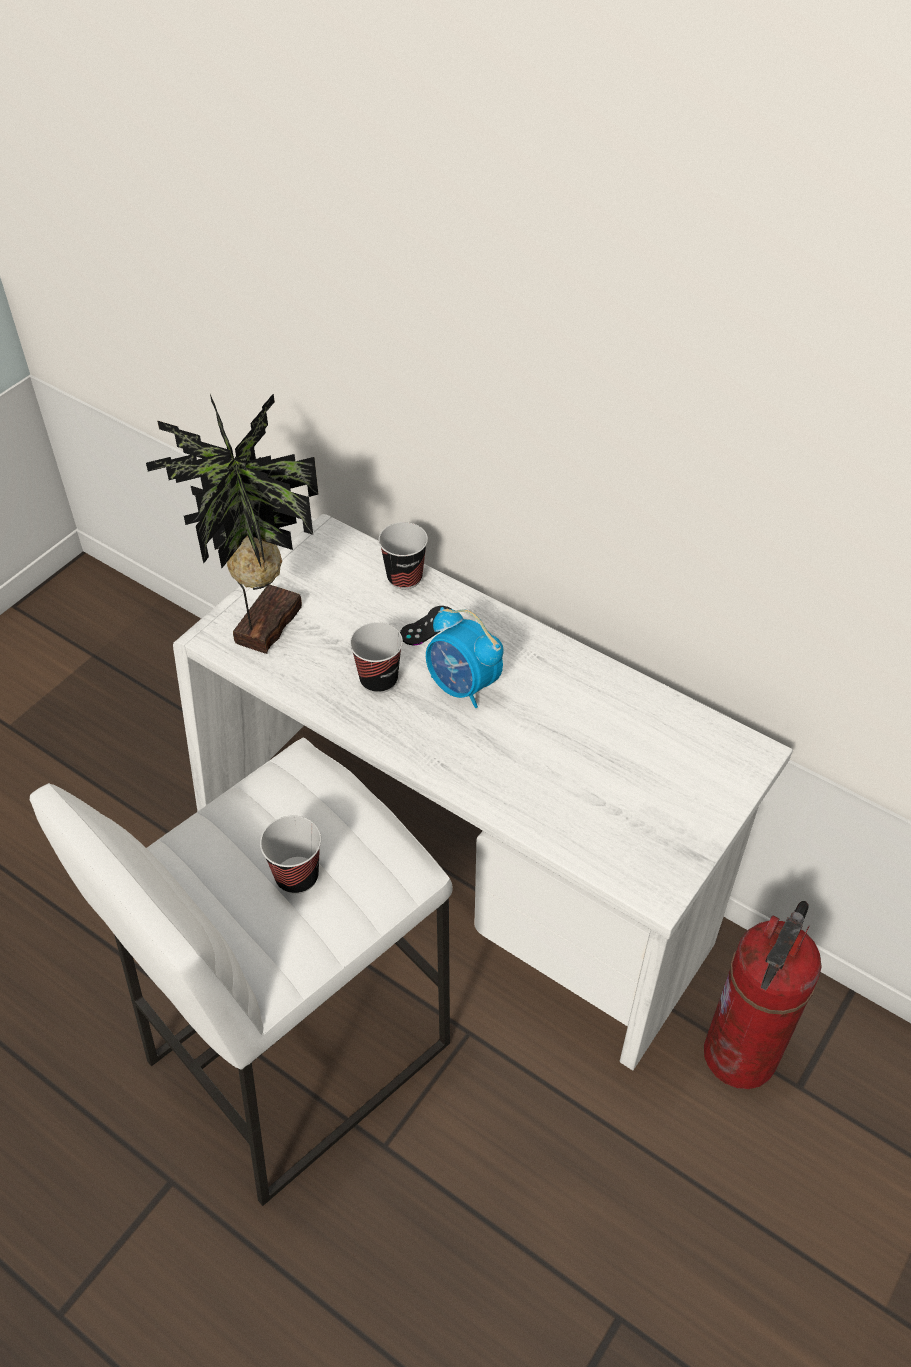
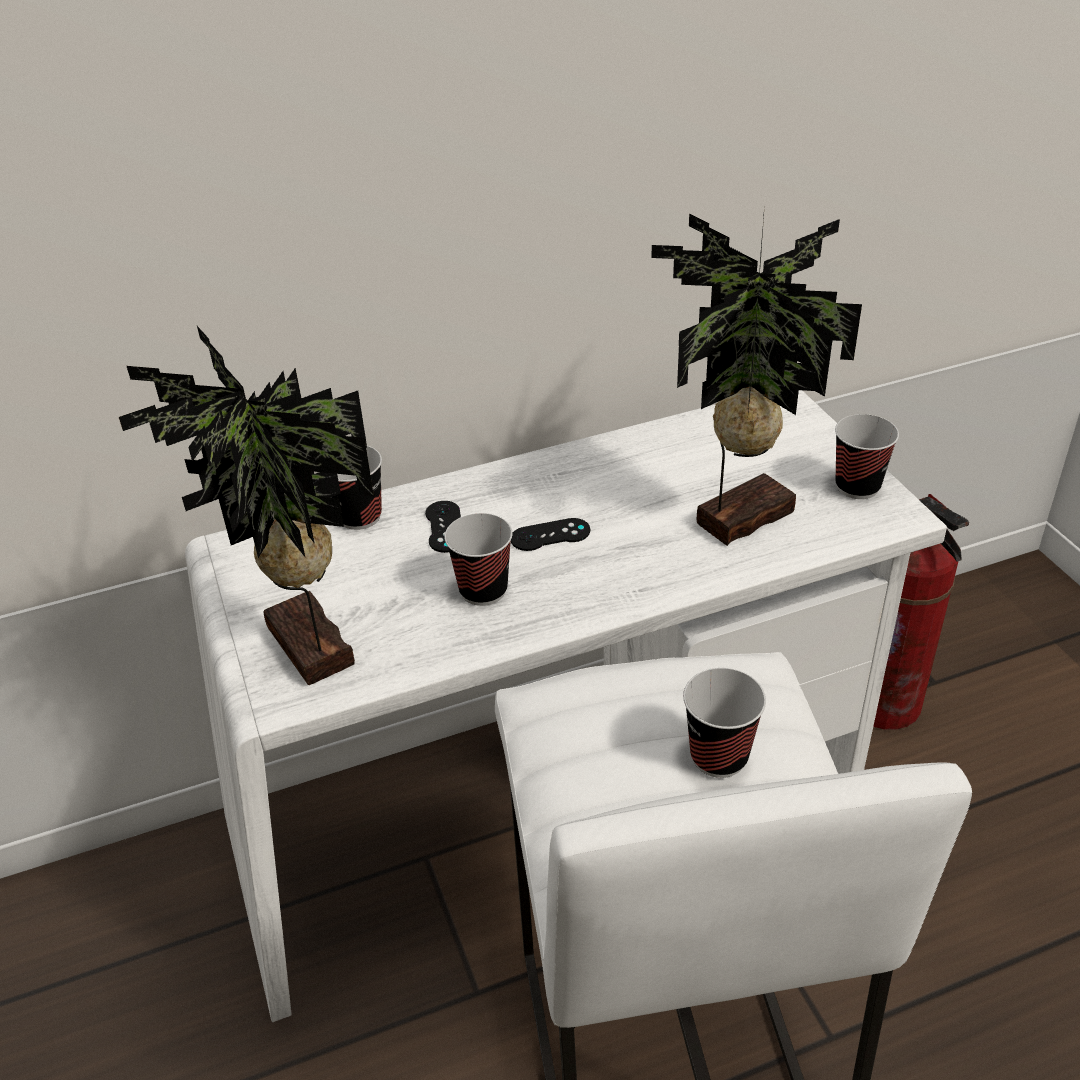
camera: 55 degrees left, 10 degrees down
alarm clock [426,607,504,708] -> black game controller [511,518,590,551]
none -> potted plant [651,214,862,546]
none -> cup [835,414,899,499]

